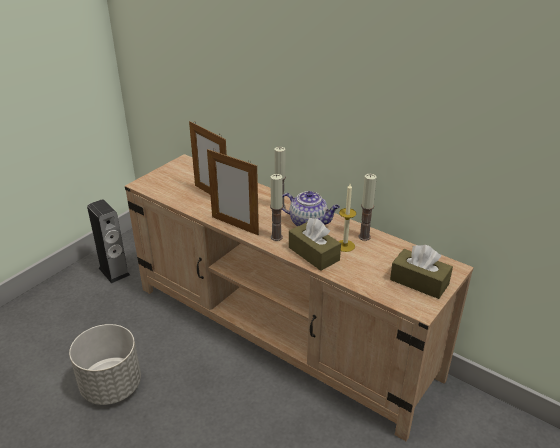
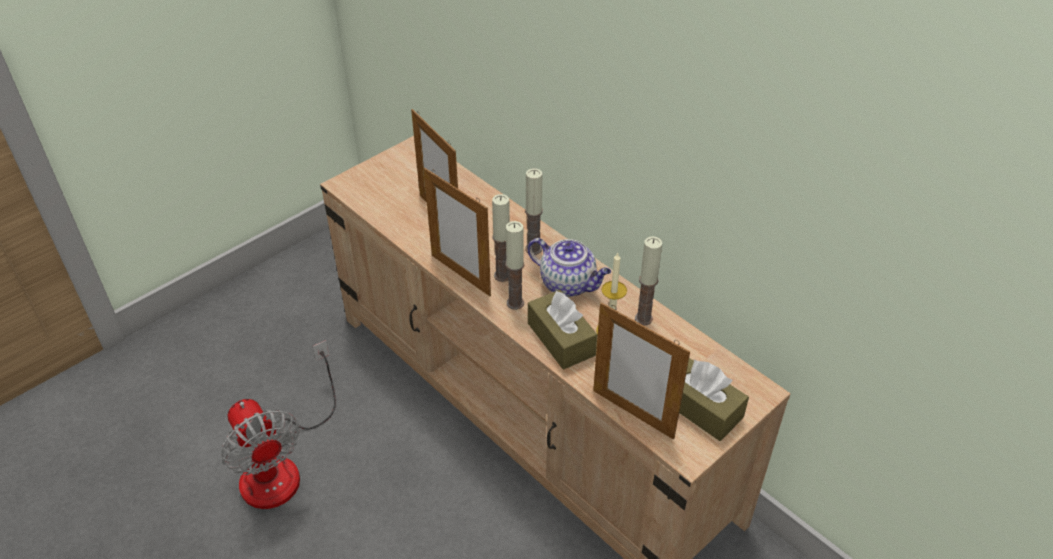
camera: 10 degrees right, 10 degrees up
grey planter [69,324,141,405] -> fan [221,340,336,509]
speaker [87,199,130,284] -> none
none -> candle [492,194,510,282]
none -> picture frame [593,302,690,440]

